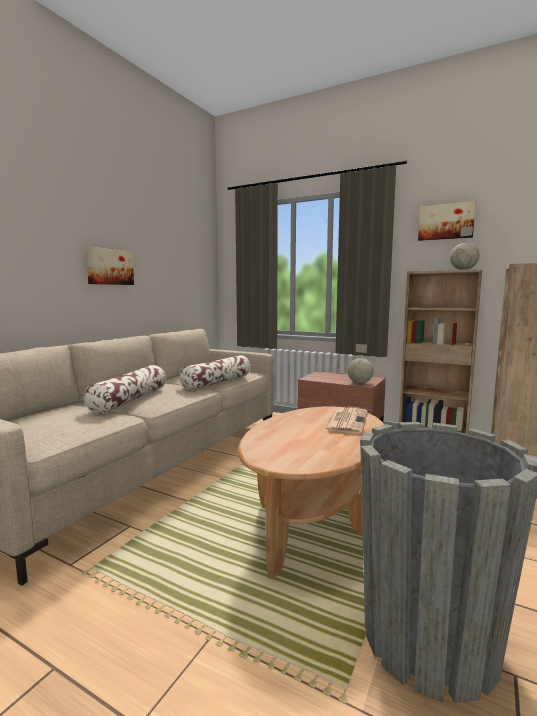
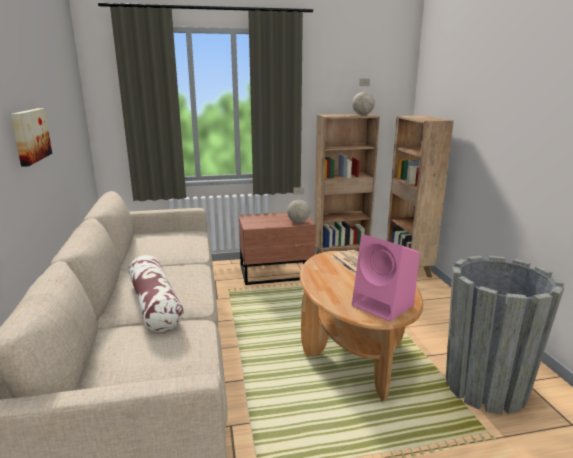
camera: 40 degrees left, 10 degrees up
pillow [179,355,251,391] -> none
picture [418,201,476,241] -> none
none -> pink speaker [352,234,420,322]

